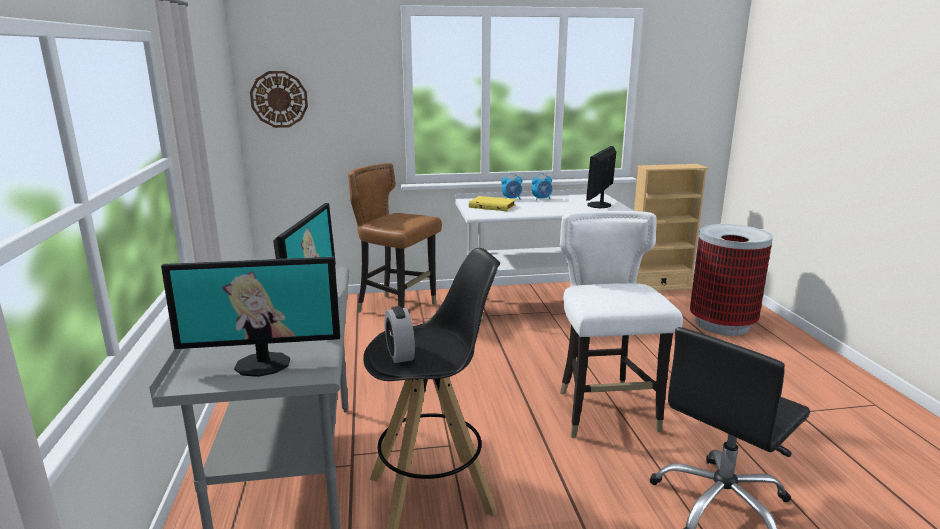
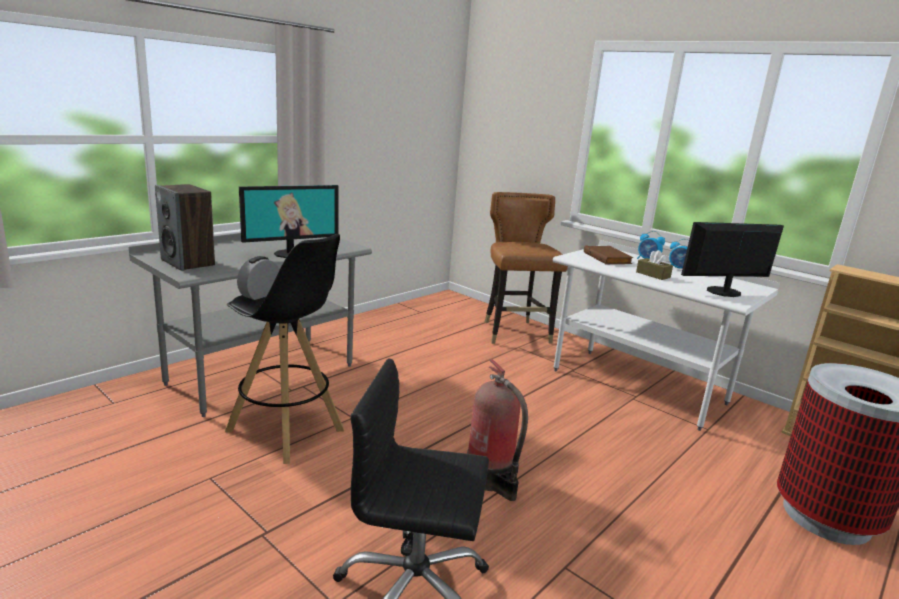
camera: 50 degrees right, 0 degrees up
monitor [161,257,340,377] -> speaker [155,184,215,271]
wall clock [250,71,308,128] -> none
yellow book [469,196,516,211] -> brown book [584,245,634,265]
white chair [560,211,683,438] -> fire extinguisher [467,359,528,501]
none -> brown tissue box [636,250,673,280]

